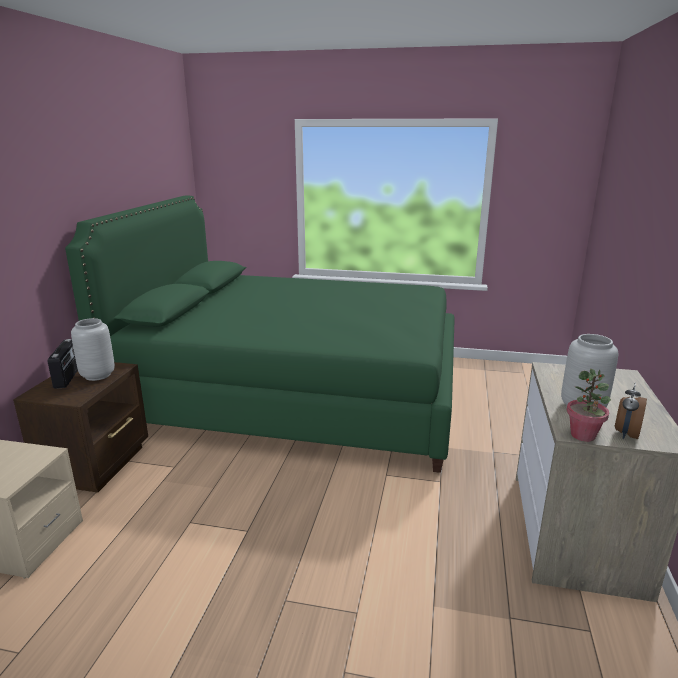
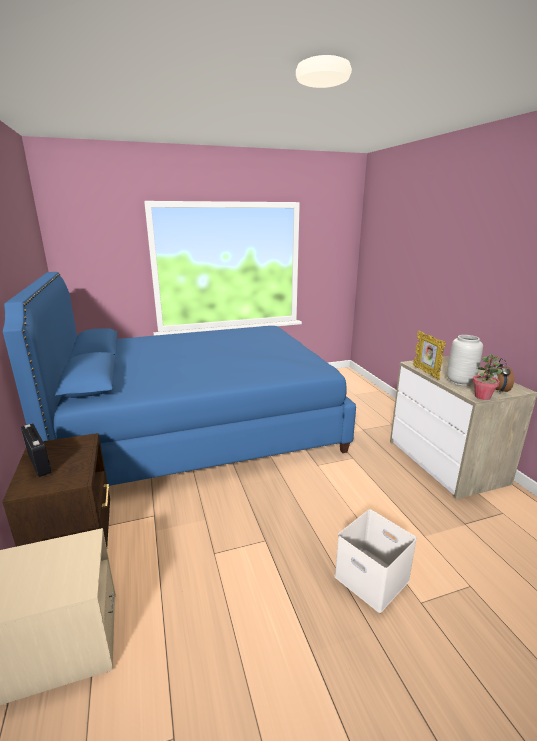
camera: 30 degrees left, 0 degrees up
green bed [65,196,455,473] -> blue bed [3,272,356,486]
grey vase [71,318,115,381] -> none
none -> white storage box [334,509,417,613]
none -> picture frame [413,331,446,380]

